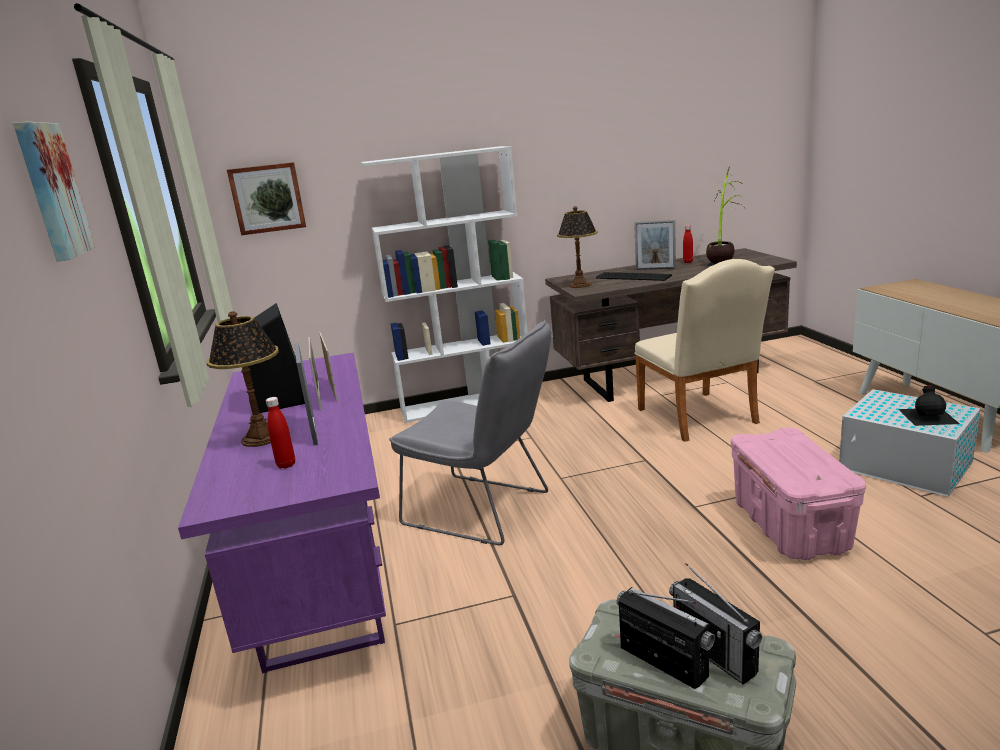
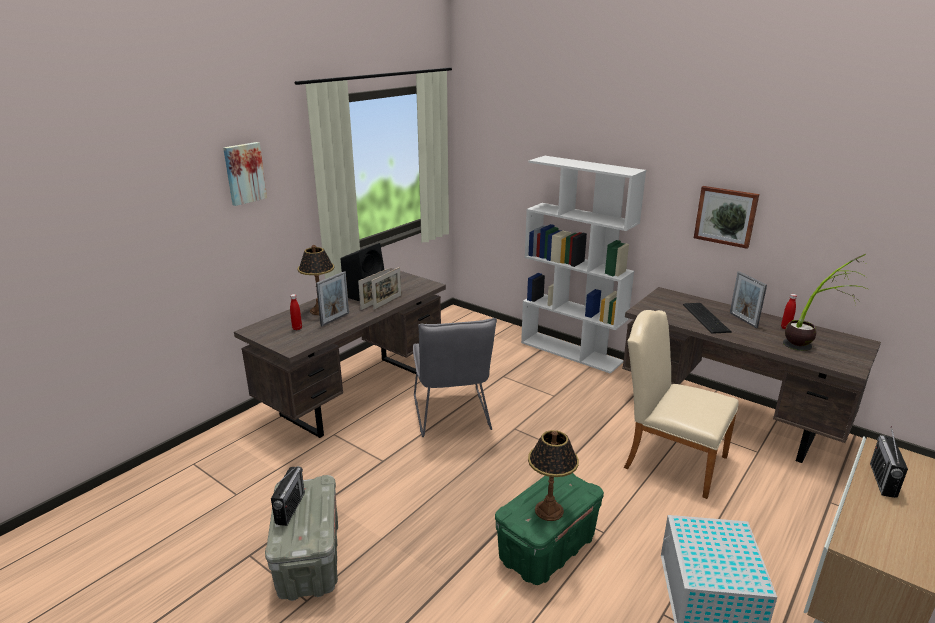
camera: 50 degrees right, 5 degrees up
purple desk [178,352,386,674] -> brown desk [234,268,446,438]
picture [227,162,306,235] -> picture moved to [694,186,759,249]
table lamp [557,206,598,288] -> table lamp moved to [528,430,579,521]
beige chair [634,259,775,442] -> beige chair turned 90 degrees clockwise [624,310,739,499]
radio [669,563,762,685] -> radio moved to [870,426,908,498]
pink storage box [731,427,866,561] -> green storage box [495,473,604,585]
black bottle [898,385,960,426] -> none

